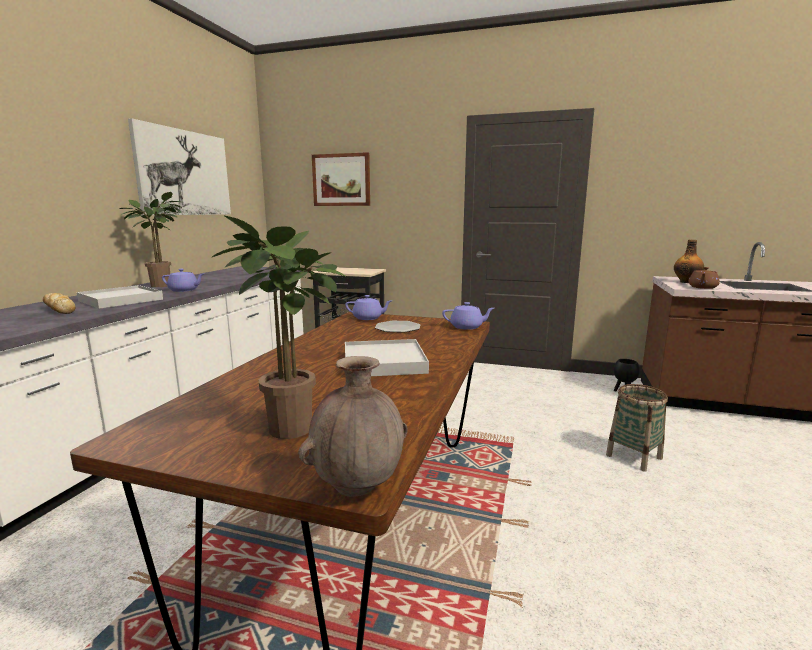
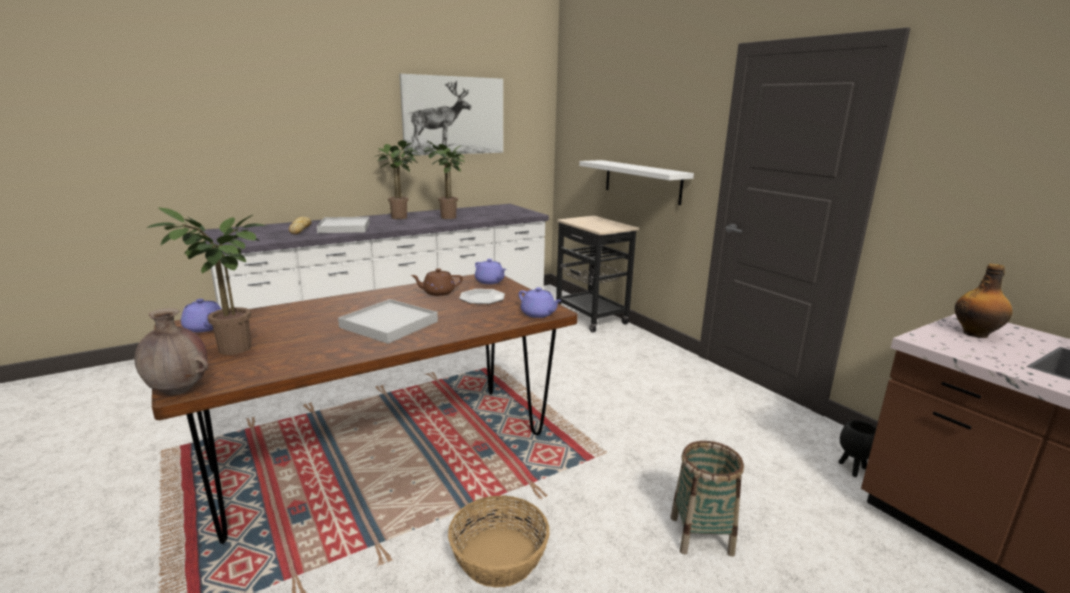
camera: 40 degrees right, 5 degrees up
purple teapot [162,269,203,292] -> purple teapot moved to [181,299,221,332]
picture [312,152,370,206] -> none
brown teapot [688,267,720,289] -> brown teapot moved to [410,268,463,296]
none -> potted plant [423,140,465,219]
none -> basket [448,495,550,588]
none -> white shelf [579,160,694,205]

